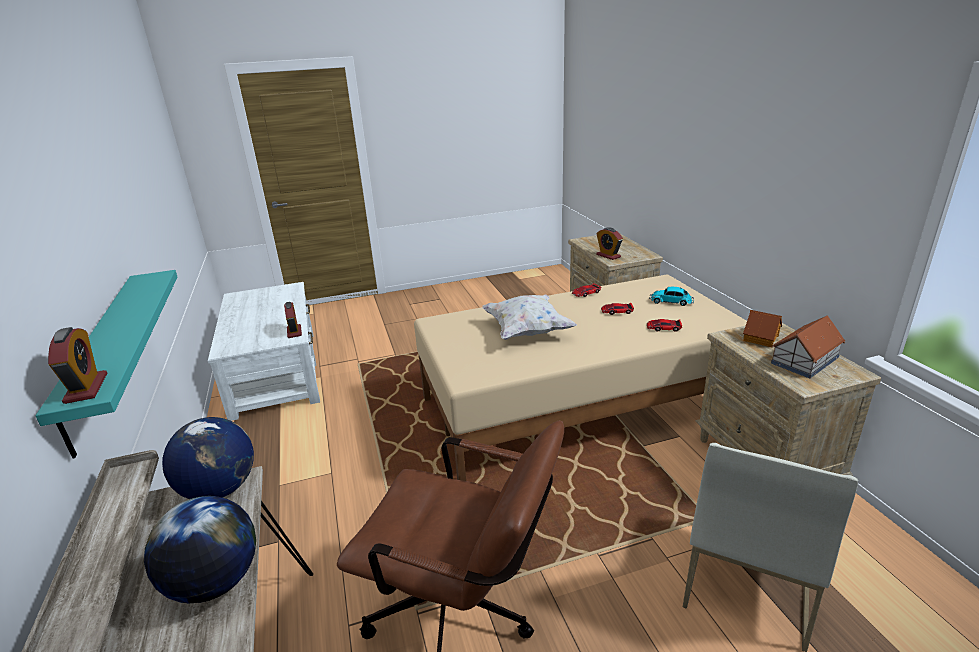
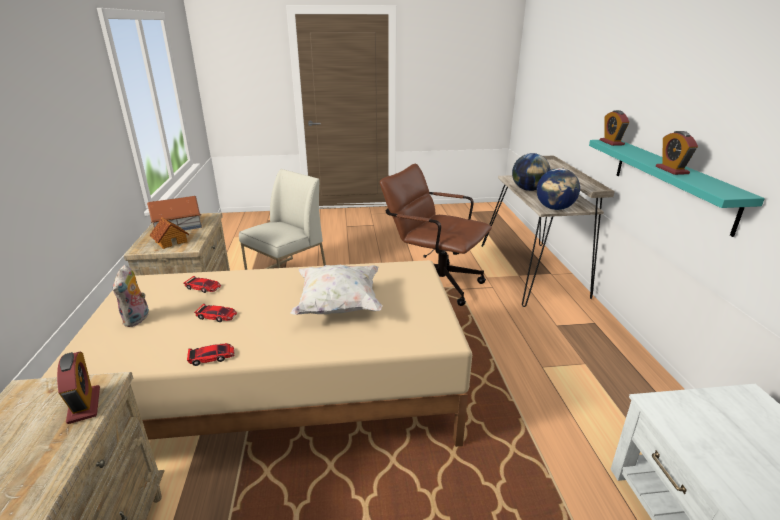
camera: 170 degrees left, 0 degrees up
alarm clock [284,302,302,338] -> alarm clock moved to [656,131,698,175]
toy car [649,287,694,306] -> plush toy [113,265,149,327]

